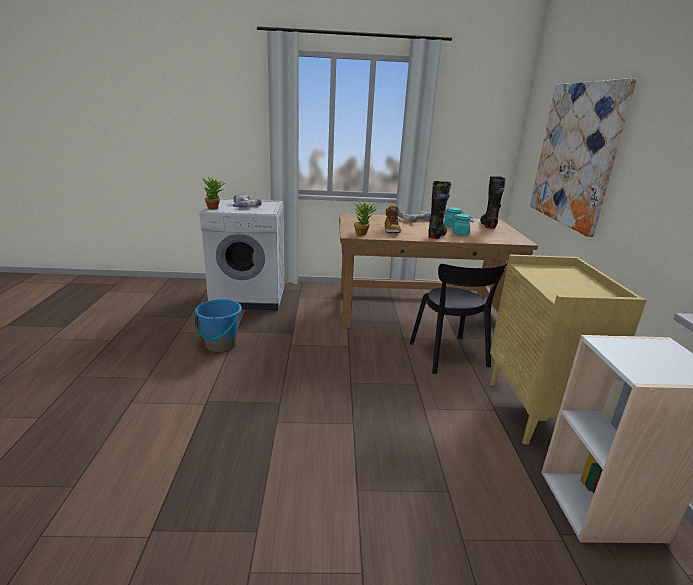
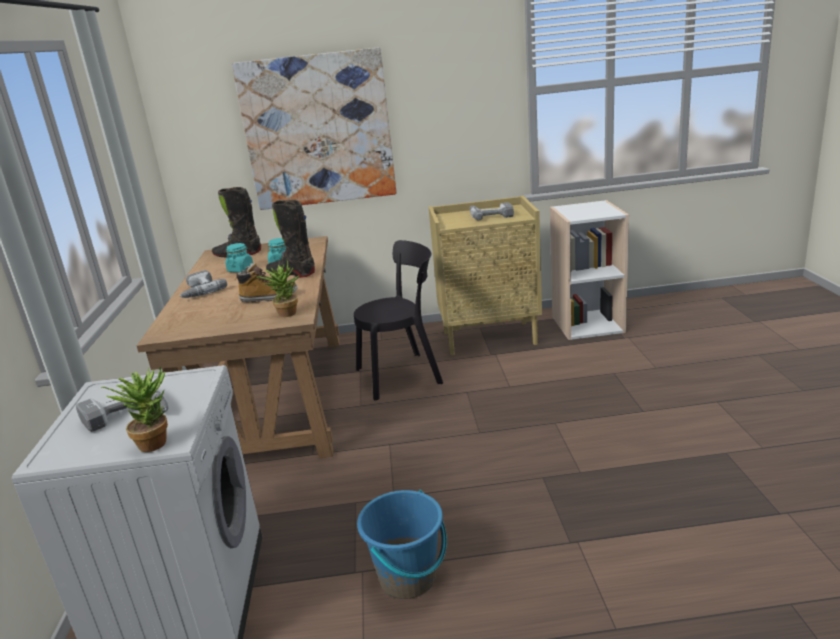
camera: 90 degrees left, 0 degrees up
none -> power drill [469,202,514,220]

